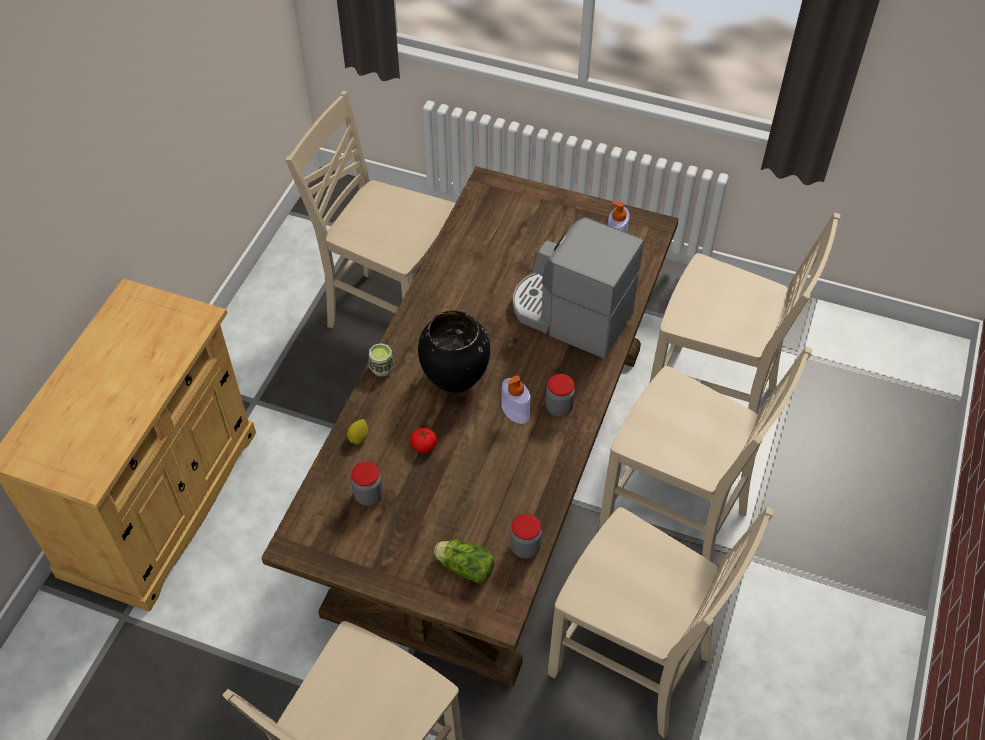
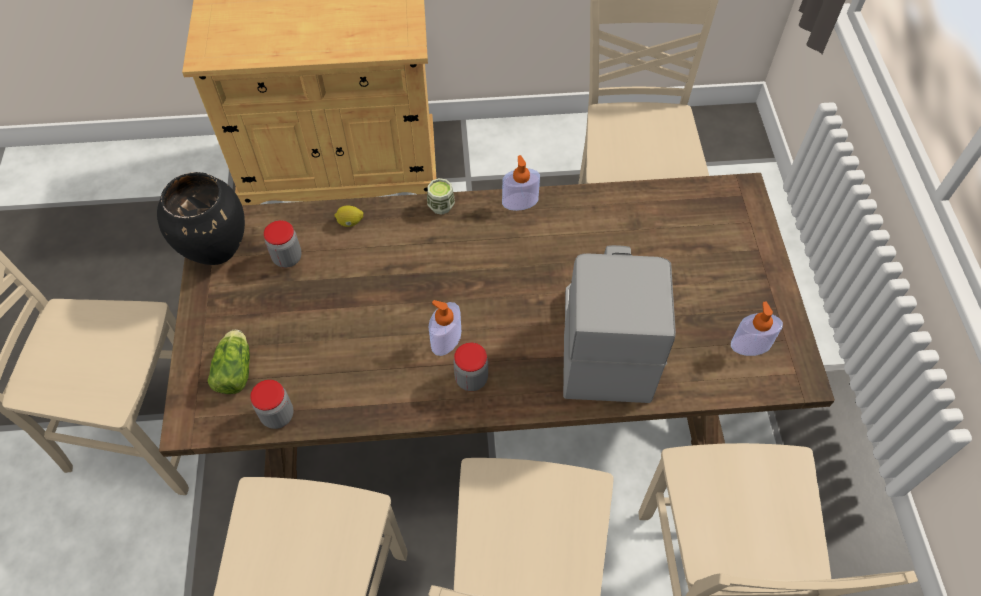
camera: 65 degrees right, 5 degrees up
tomato [410,428,438,453] -> none
black vase [418,310,490,393] -> black vase moved to [157,172,245,265]
none -> soap dispenser [502,155,540,211]

